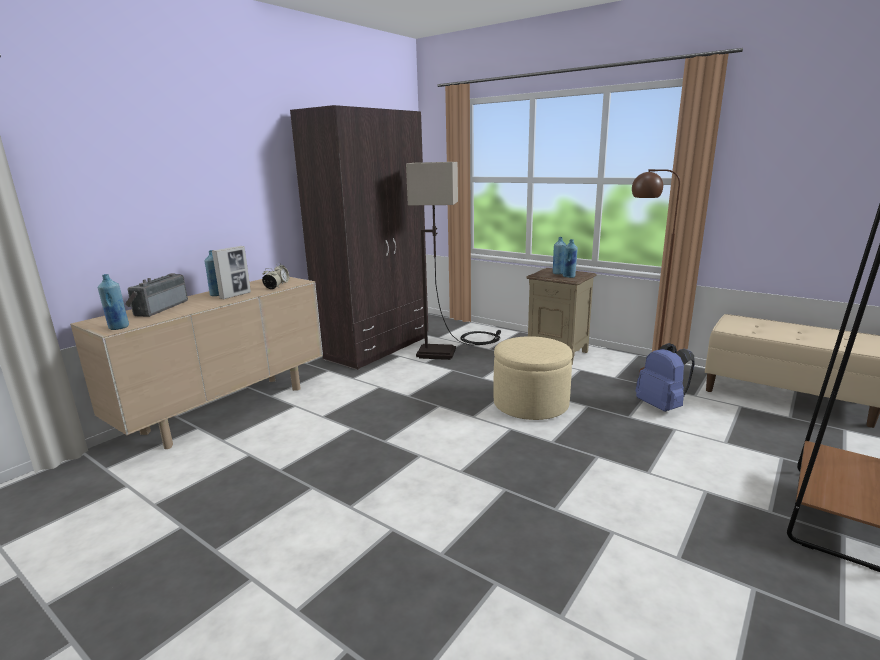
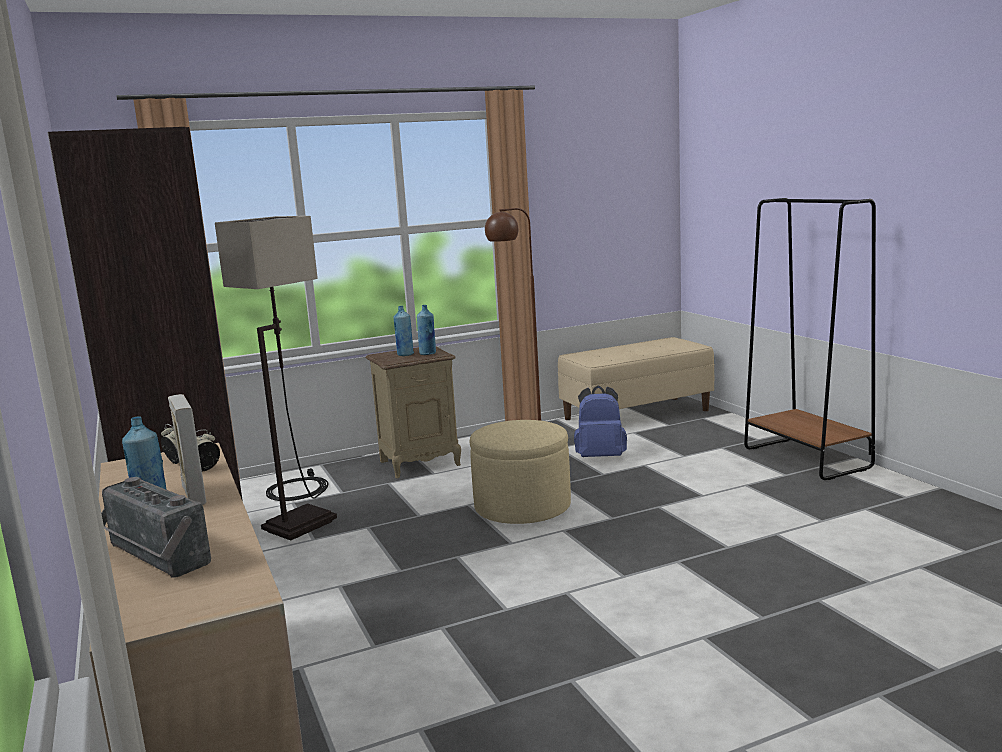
camera: 60 degrees left, 5 degrees down
blue bottle [98,274,129,330] -> none

